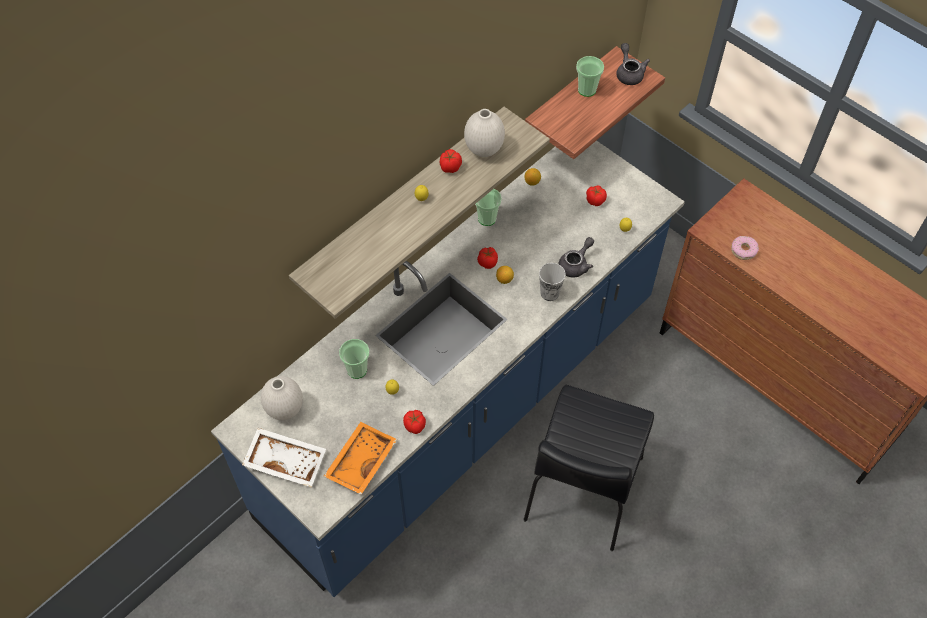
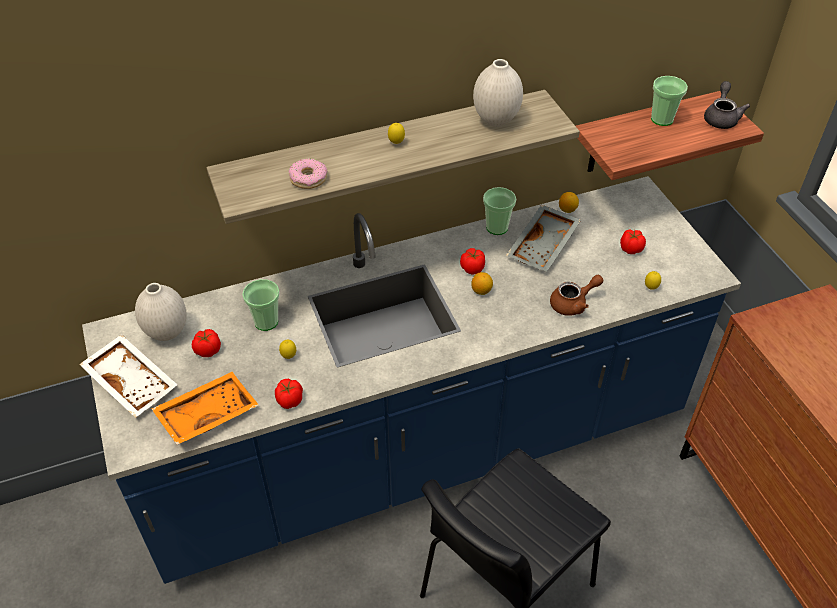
camera: 25 degrees right, 10 degrees down
tomato [440,149,462,173] -> tomato moved to [192,329,221,357]
cup [539,263,565,301] -> none
grey teapot [559,237,594,277] -> brown teapot [550,275,603,316]
donut [731,236,759,260] -> donut moved to [289,159,327,189]
none -> grey tray [506,205,581,272]

